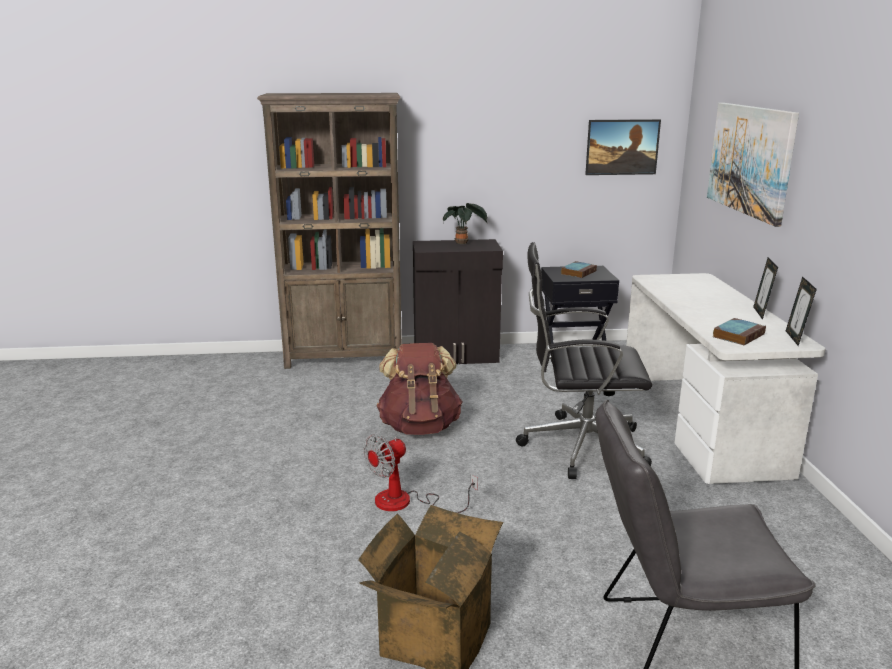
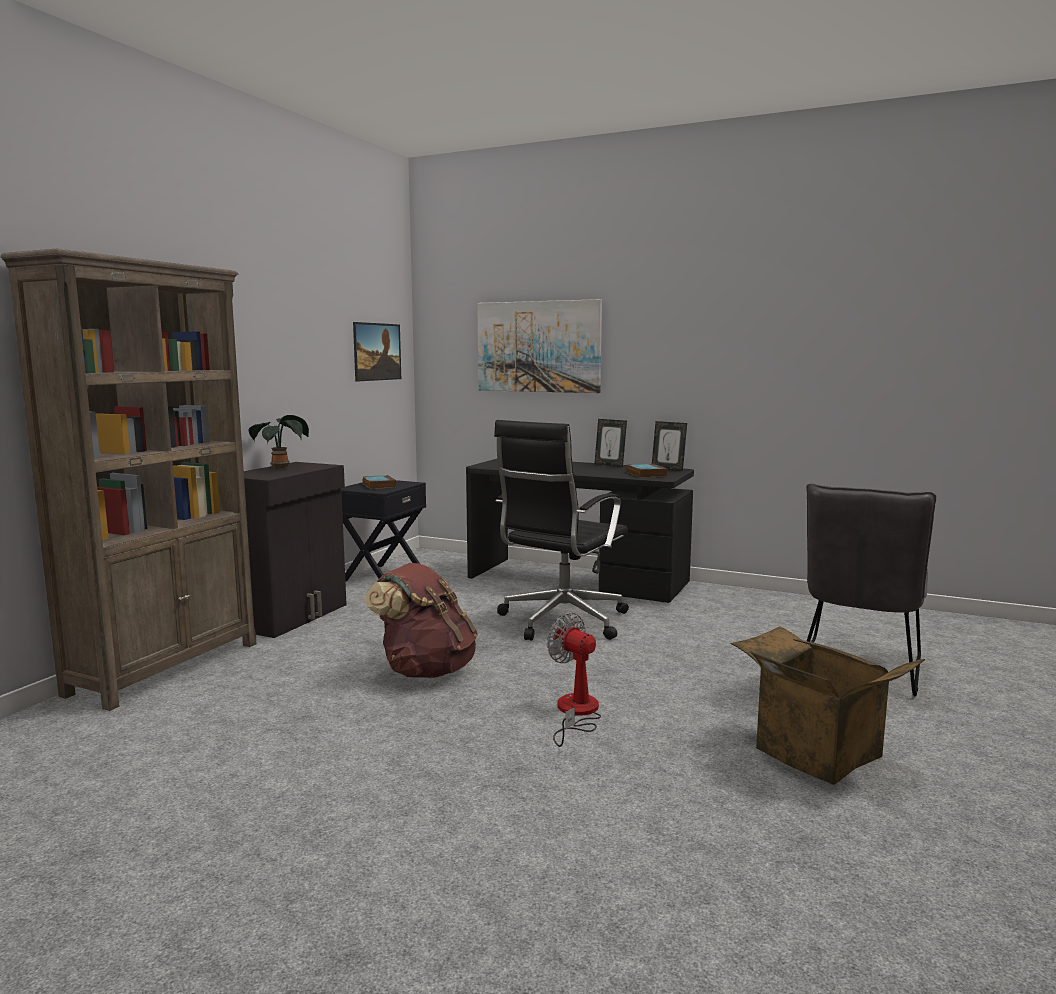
camera: 60 degrees left, 10 degrees down
fan [363,434,478,513] -> fan turned 150 degrees clockwise [547,612,601,747]
white desk [626,273,825,484] -> black desk [466,459,694,603]

